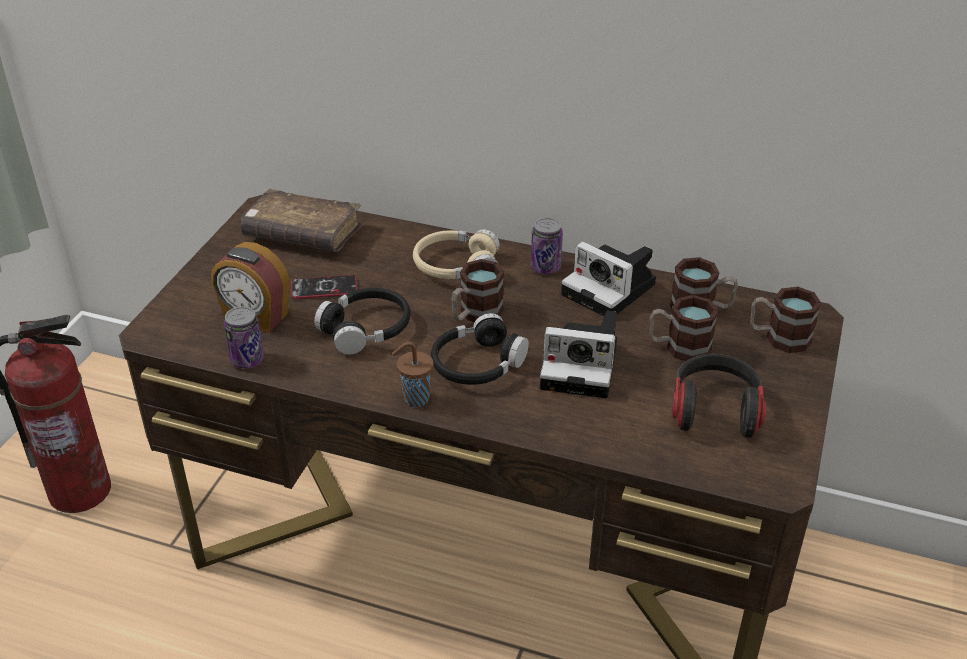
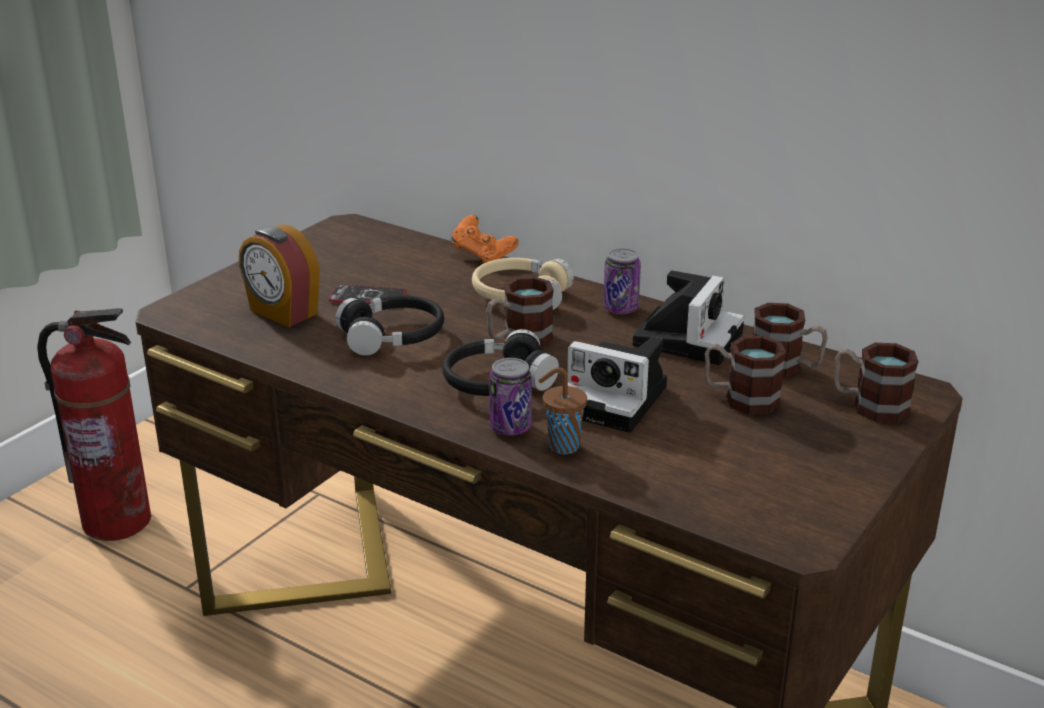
camera: 15 degrees right, 10 degrees down
can [224,306,264,369] -> can moved to [489,358,532,435]
brown book [241,189,363,252] -> none
brown cup [392,342,434,407] -> brown cup moved to [539,367,587,454]
camera [561,242,656,316] -> camera turned 120 degrees counterclockwise [632,270,744,365]
headphones [672,354,766,438] -> none
none -> orange game controller [451,215,519,263]

